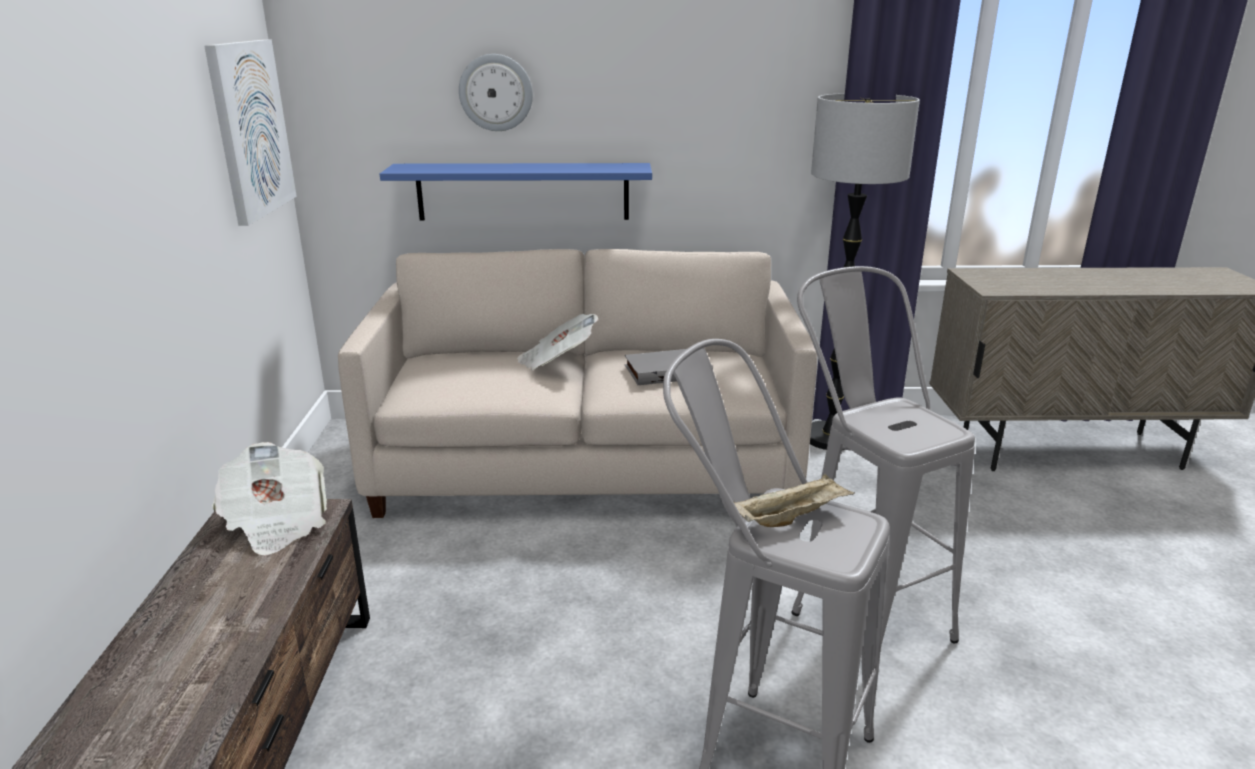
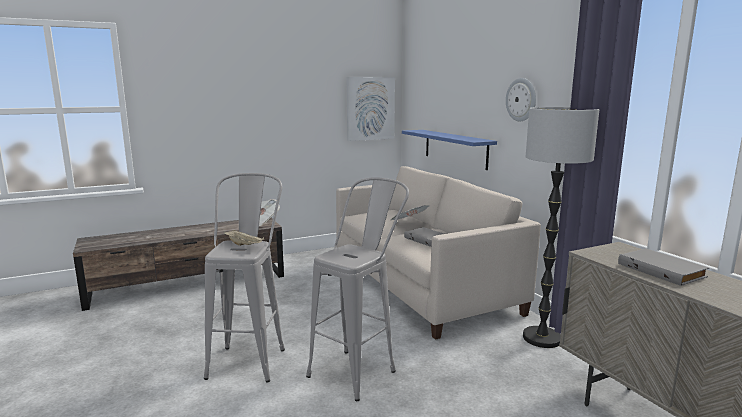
camera: 65 degrees right, 10 degrees down
wall clock [459,54,533,131] -> wall clock moved to [506,78,536,121]
none -> grey book [618,248,709,286]

